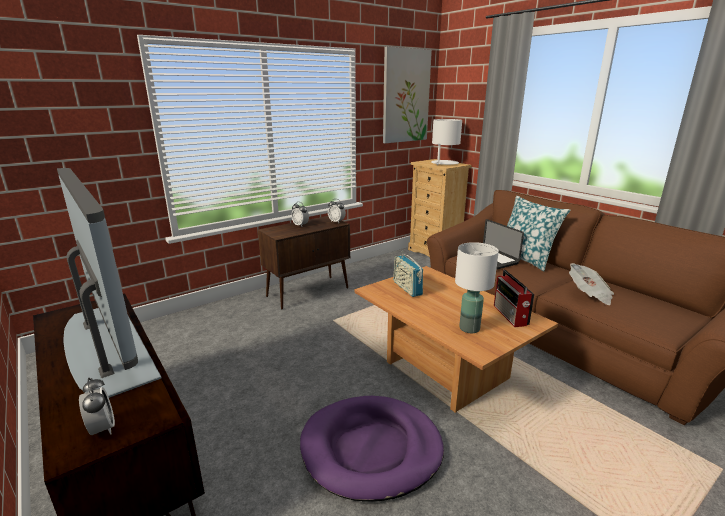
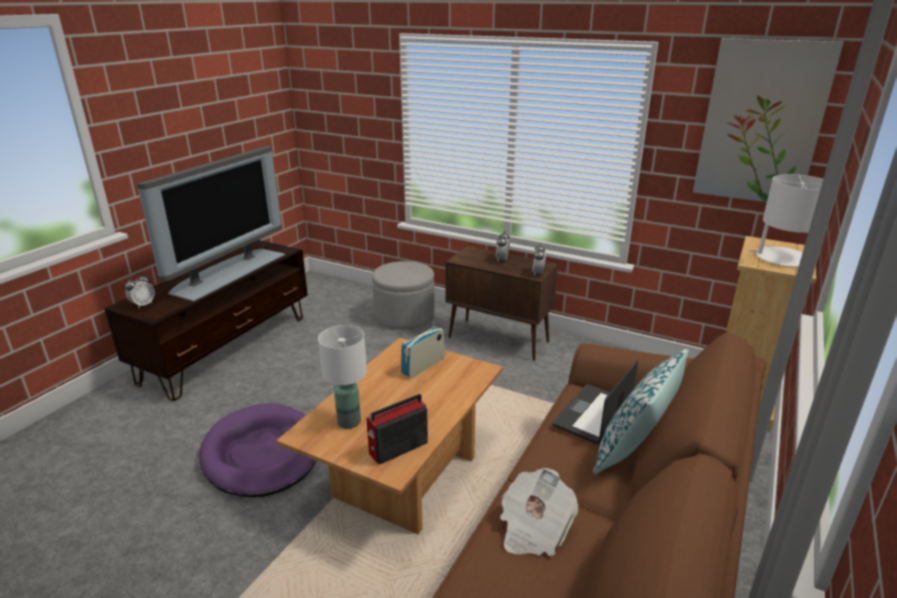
camera: 65 degrees right, 5 degrees up
none -> grey ottoman [372,261,435,330]

